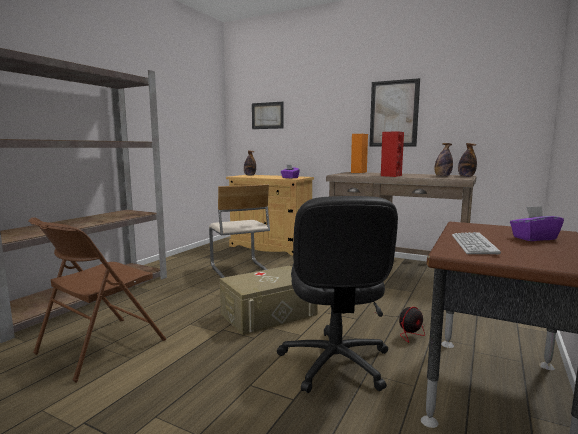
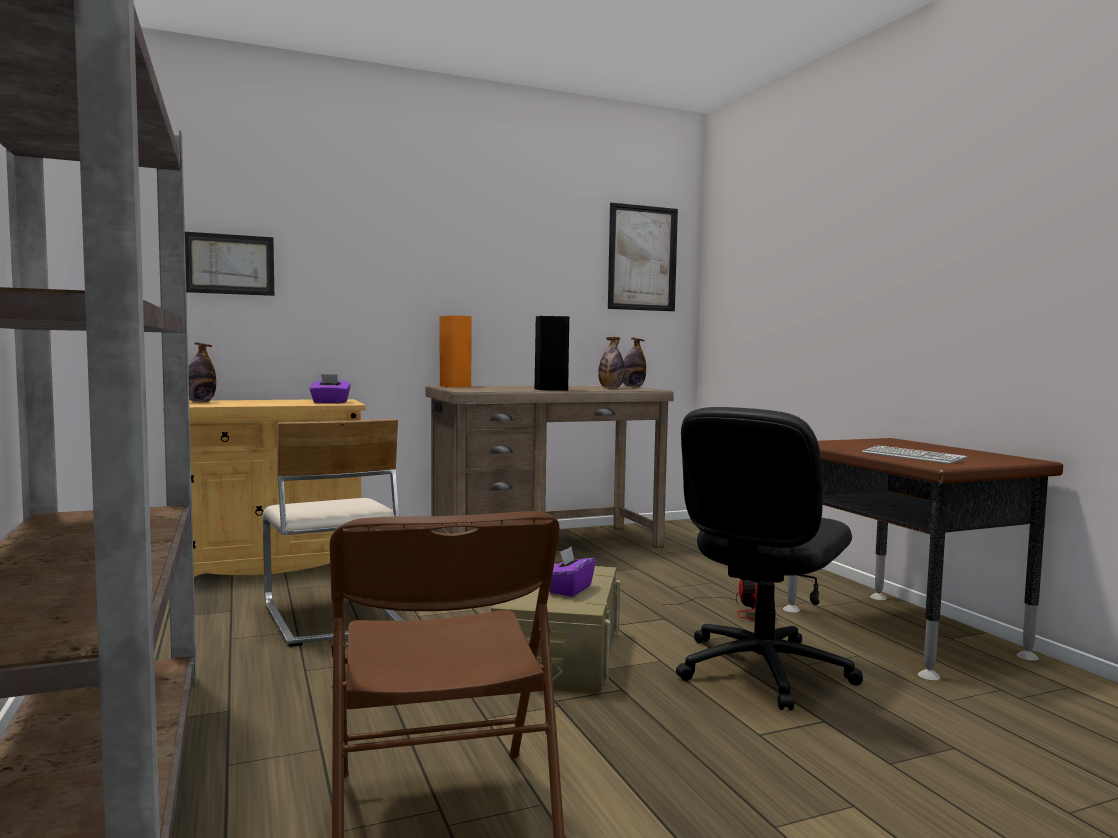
camera: 50 degrees left, 5 degrees down
beige chair [209,184,270,278] -> beige chair turned 45 degrees clockwise [262,419,404,647]
black office chair [277,196,398,393] -> black office chair turned 90 degrees clockwise [676,407,863,710]
picture [369,78,420,147] -> picture moved to [608,203,678,311]
red speaker [380,131,404,177] -> black speaker [535,316,569,391]
purple tissue box [510,206,564,241] -> purple tissue box moved to [549,547,595,597]

